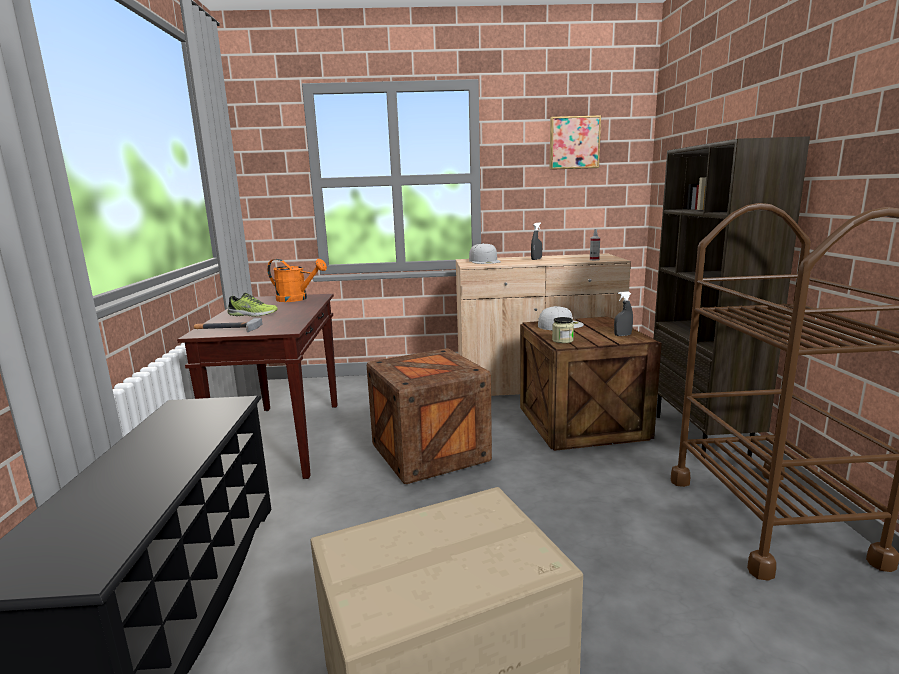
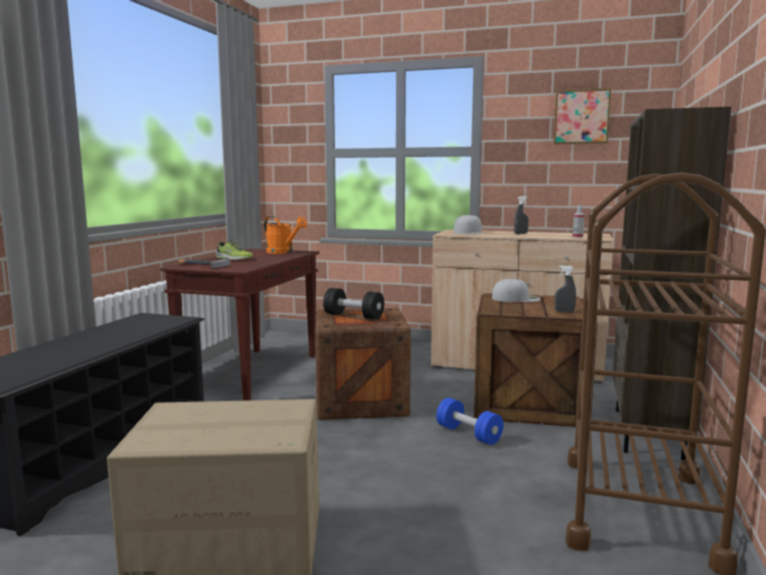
camera: 20 degrees right, 5 degrees down
jar [552,317,574,343] -> none
none -> black dumbbell [323,288,384,320]
none -> blue dumbbell [436,398,504,445]

